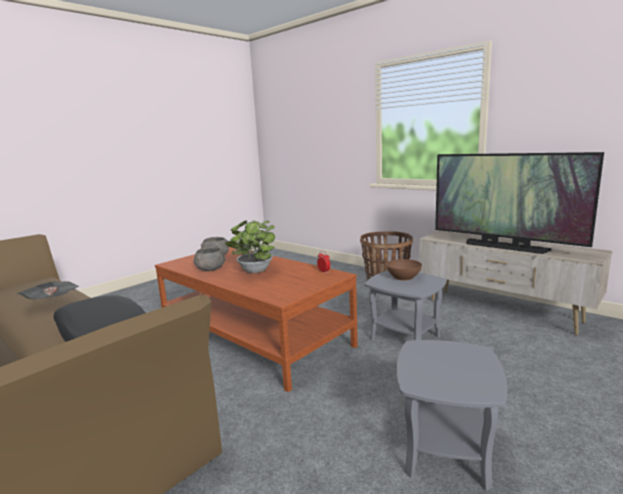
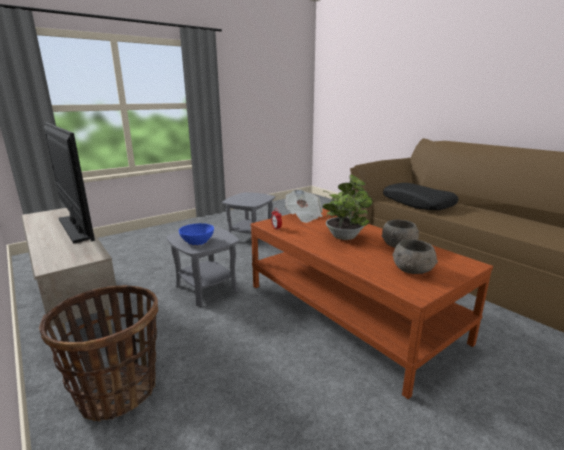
camera: 170 degrees left, 5 degrees up
newspaper [17,281,78,300] -> newspaper moved to [285,189,323,223]
brown bowl [386,259,422,280] -> blue bowl [179,223,214,245]

